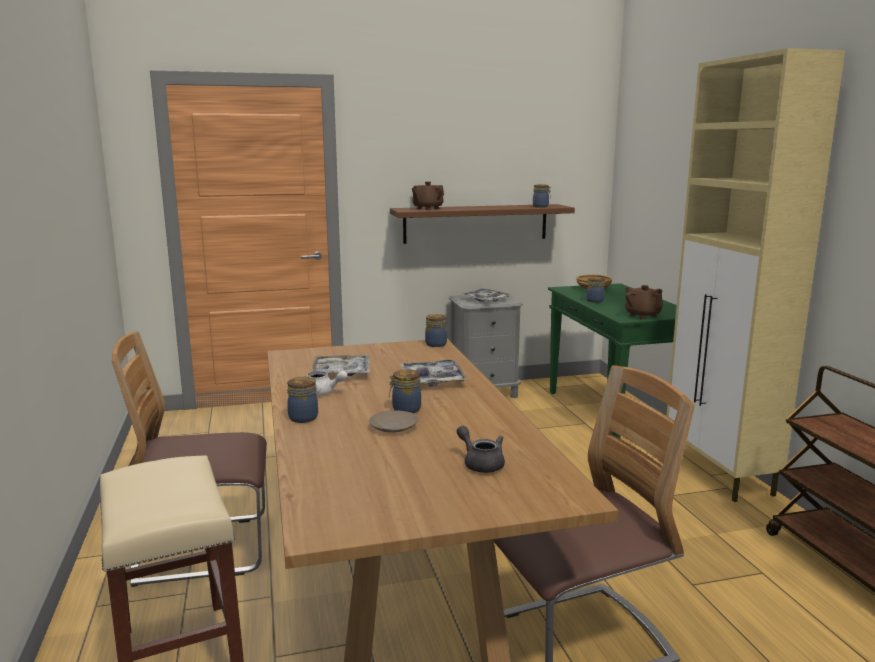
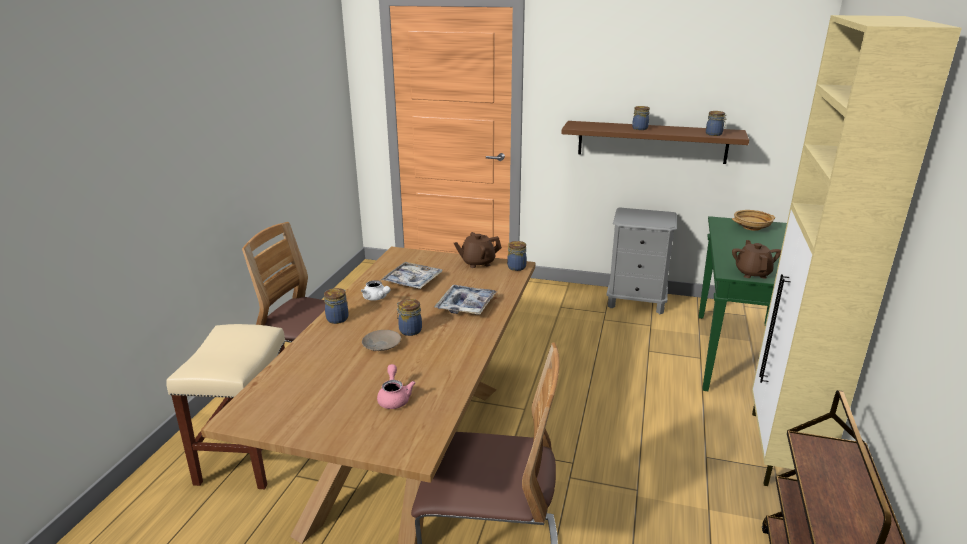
camera: 30 degrees right, 10 degrees up
brown teapot [412,181,444,210] -> brown teapot moved to [454,232,502,268]
grey teapot [457,425,505,473] -> pink teapot [377,364,416,409]
tray [459,289,511,302] -> none
jar [586,277,605,303] -> jar moved to [632,106,650,130]

